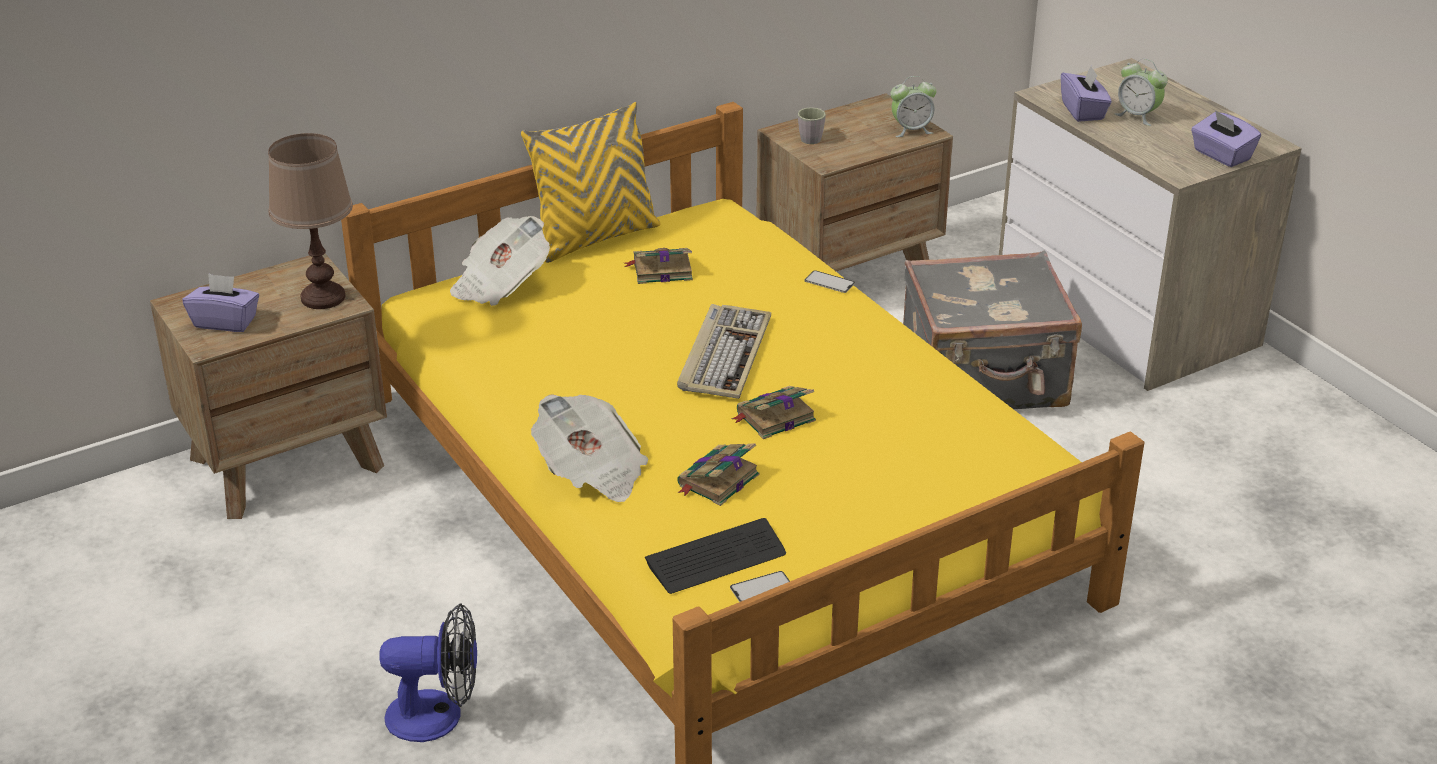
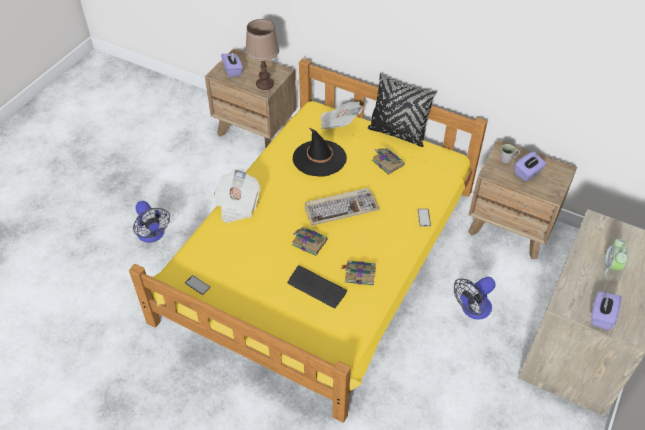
camera: 60 degrees right, 15 degrees up
yellow pillow [521,102,661,263] -> black pillow [367,73,437,147]
keyboard [645,518,786,594] -> keyboard moved to [287,265,347,308]
book [677,443,760,506] -> book moved to [341,260,376,286]
alarm clock [890,76,937,137] -> none
grey suitcase [903,251,1082,409] -> fan [454,277,496,320]
purple tissue box [1061,66,1112,122] -> purple tissue box moved to [514,151,546,182]
none -> black hat [293,128,347,177]

